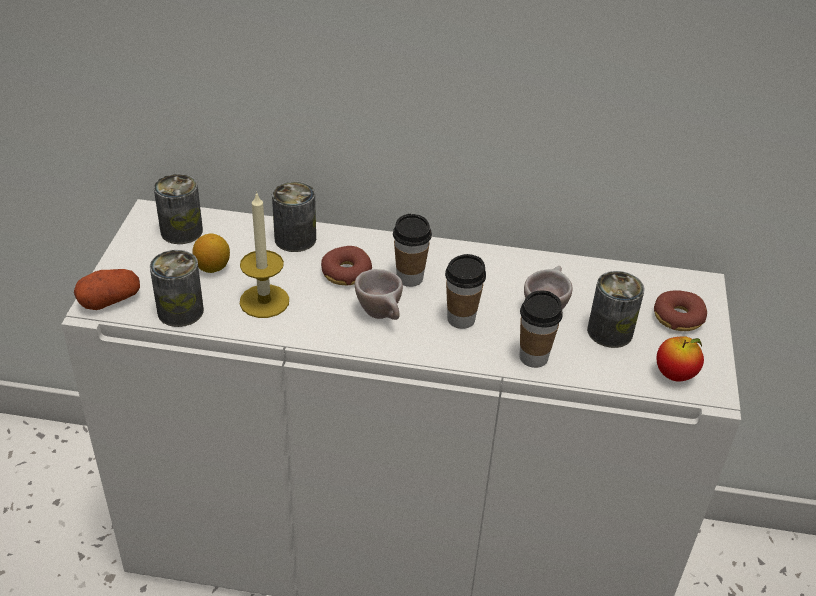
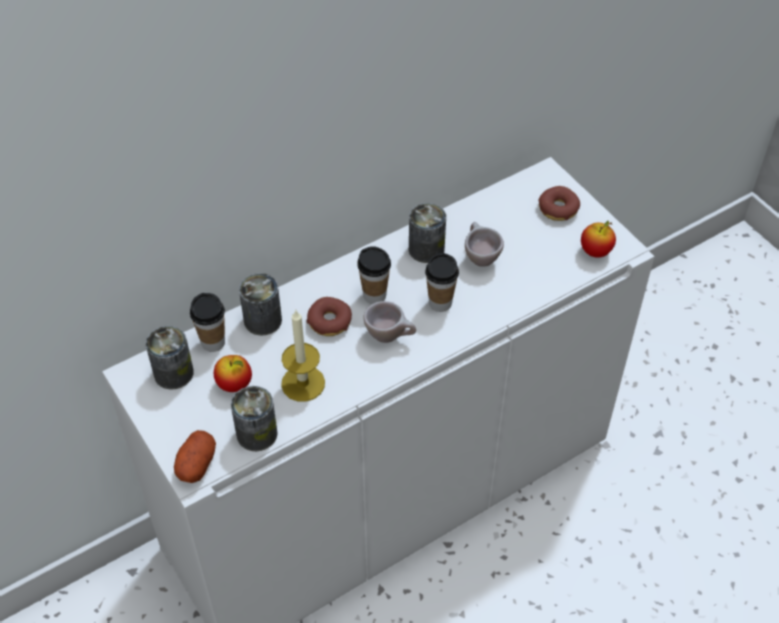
camera: 40 degrees left, 10 degrees up
lemon [192,233,230,273] -> apple [214,355,252,392]
cup [519,291,562,368] -> cup moved to [190,293,225,352]
can [587,271,645,348] -> can moved to [409,203,446,263]

